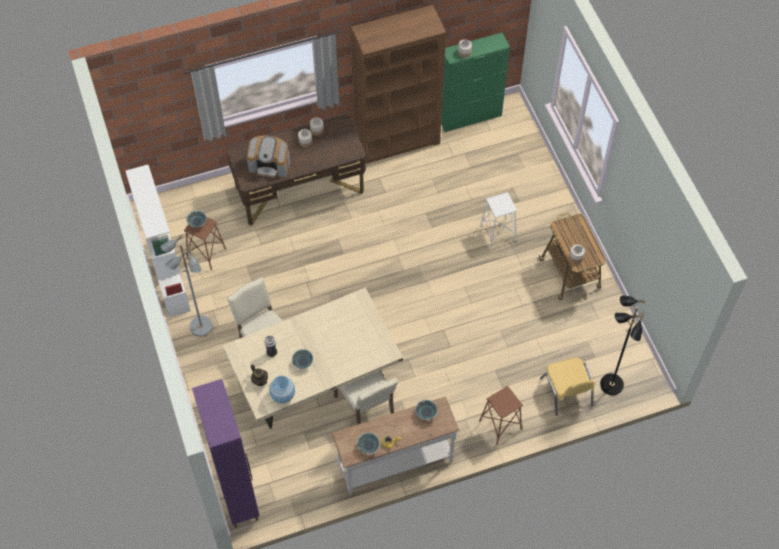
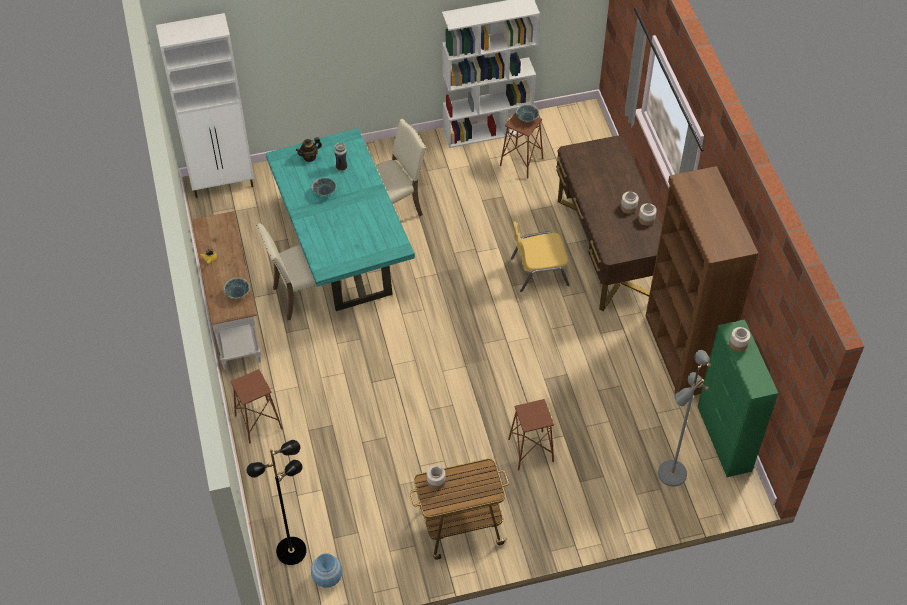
camera: 95 degrees right, 5 degrees down
grey floor lamp [161,235,213,336] -> grey floor lamp moved to [658,350,711,487]
purple cabinet [192,379,260,528] -> white cabinet [156,13,254,198]
beige dining table [223,288,403,429] -> turquoise dining table [266,128,415,311]
coffee machine [247,135,290,178] -> none
blue vase [269,376,295,403] -> blue vase moved to [311,553,343,588]
bowl [357,433,380,454] -> none
white stool [480,192,517,248] -> brown stool [508,399,554,471]
yellow chair [540,358,595,416] -> yellow chair moved to [511,221,569,292]

